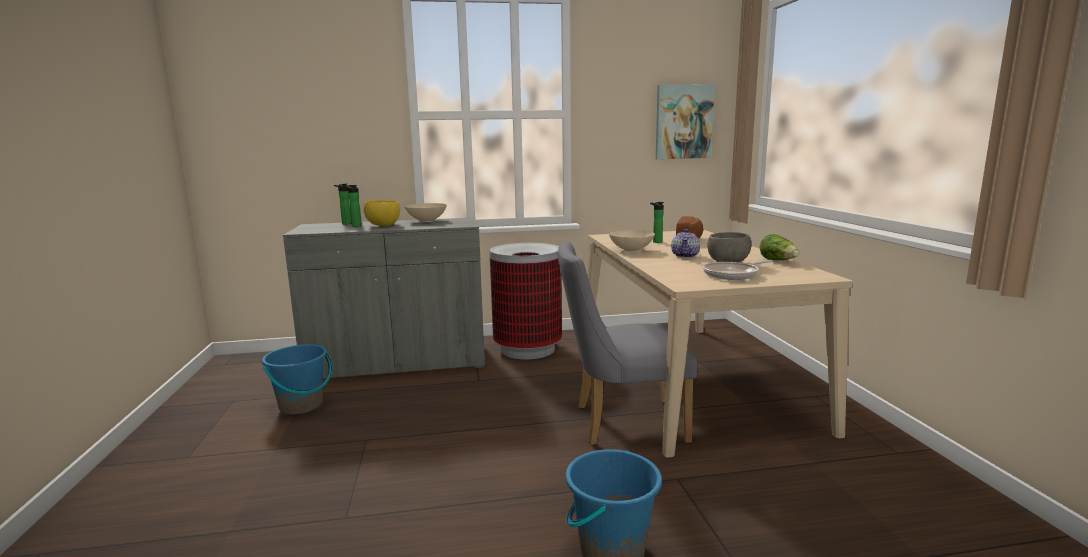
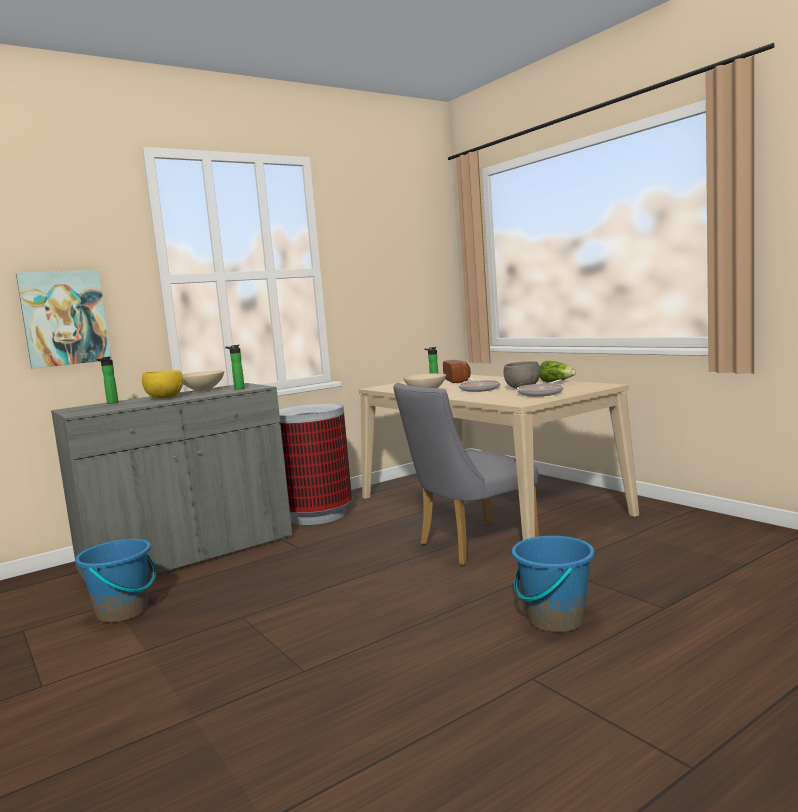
camera: 25 degrees left, 5 degrees down
bottle [344,185,362,227] -> bottle moved to [225,345,245,390]
picture [656,84,715,159] -> picture moved to [16,270,112,369]
teapot [671,229,700,258] -> frying pan [459,378,501,392]

